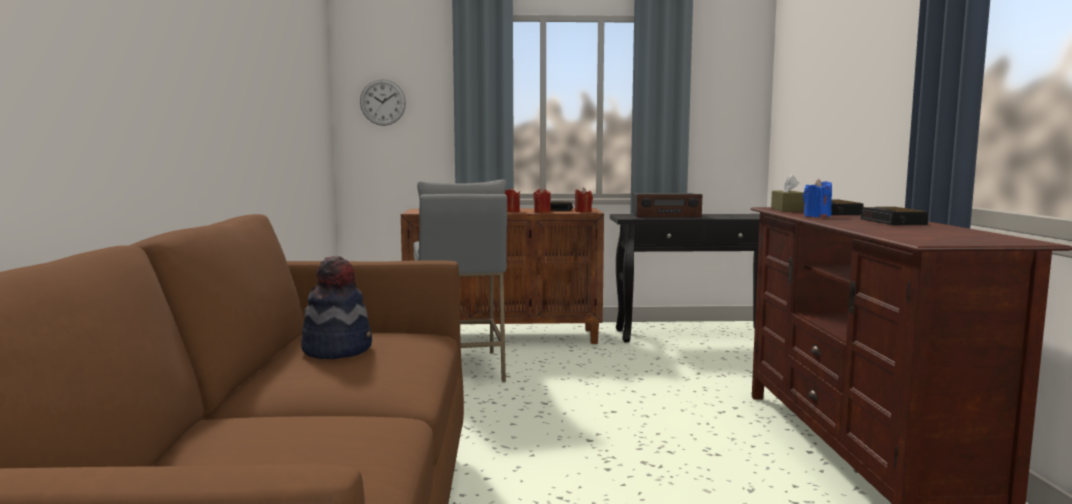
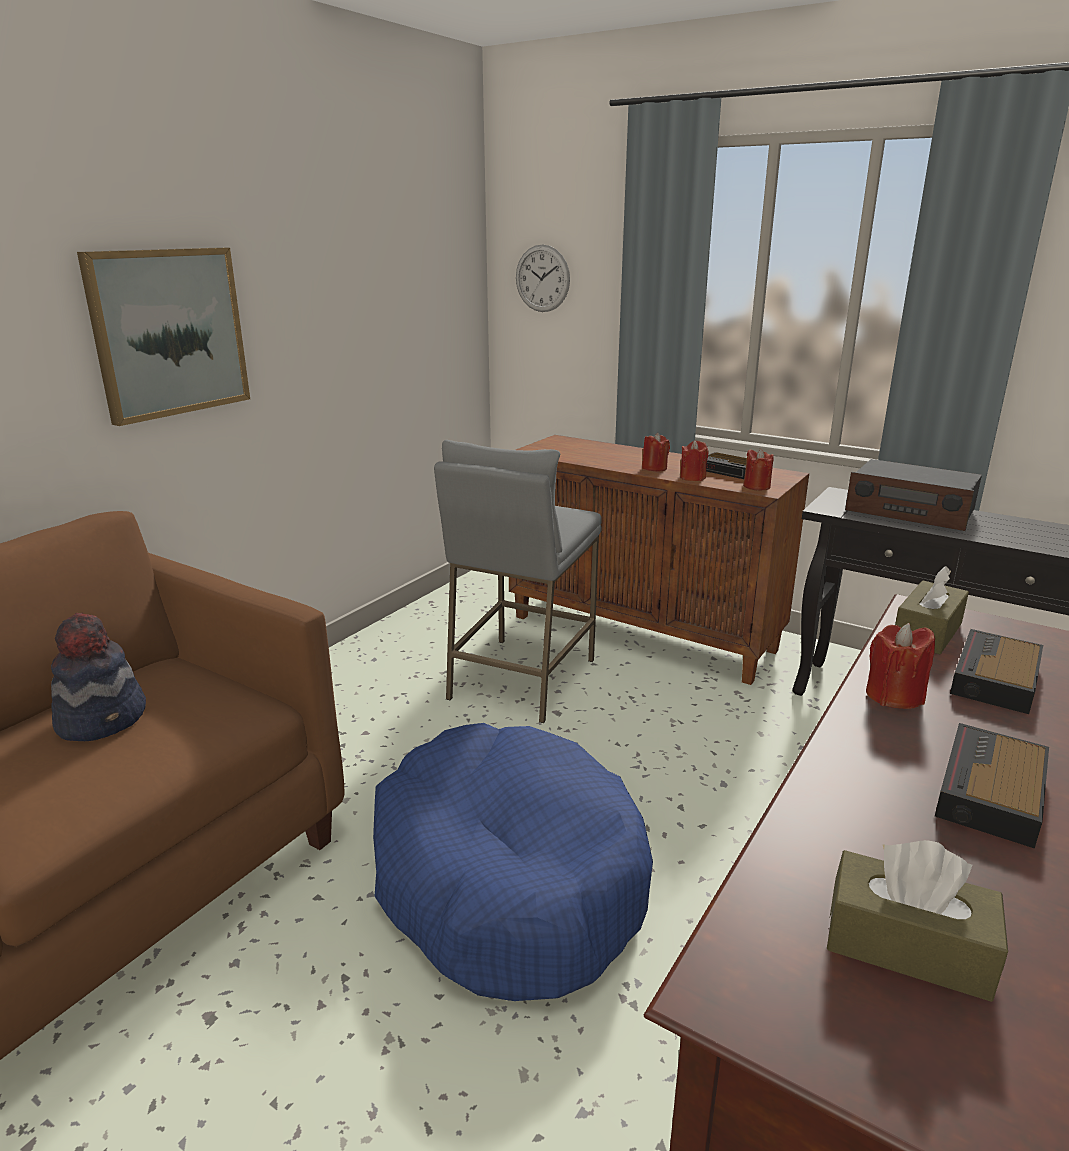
camera: 35 degrees right, 15 degrees up
blue candle [803,179,832,217] -> red candle [866,623,935,709]
none -> picture [77,247,250,426]
none -> blue dog bed [373,723,653,1001]
none -> brown tissue box [827,840,1008,1002]

